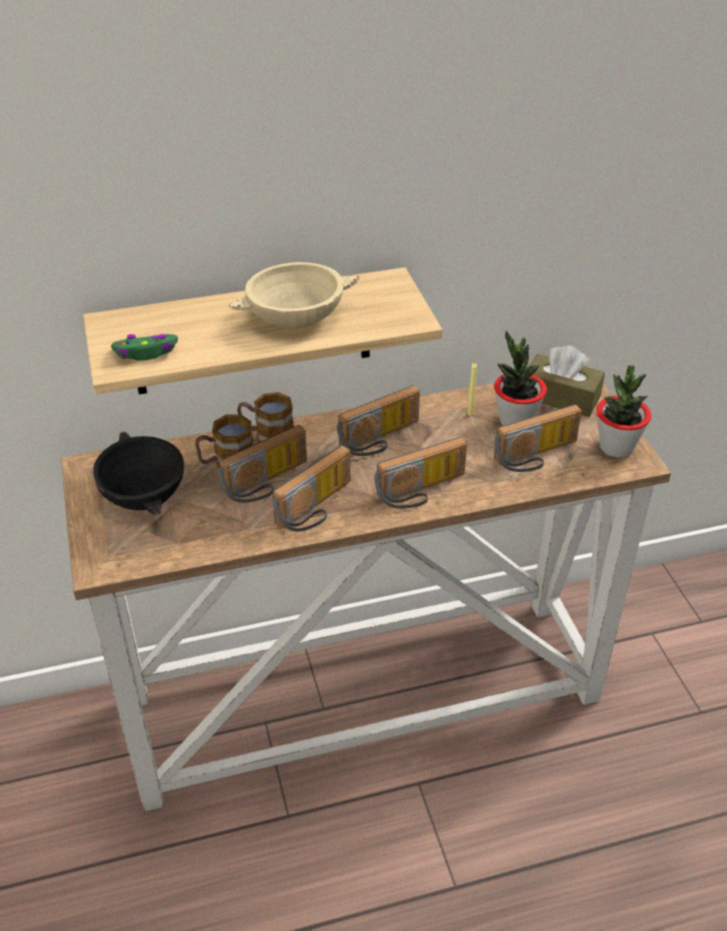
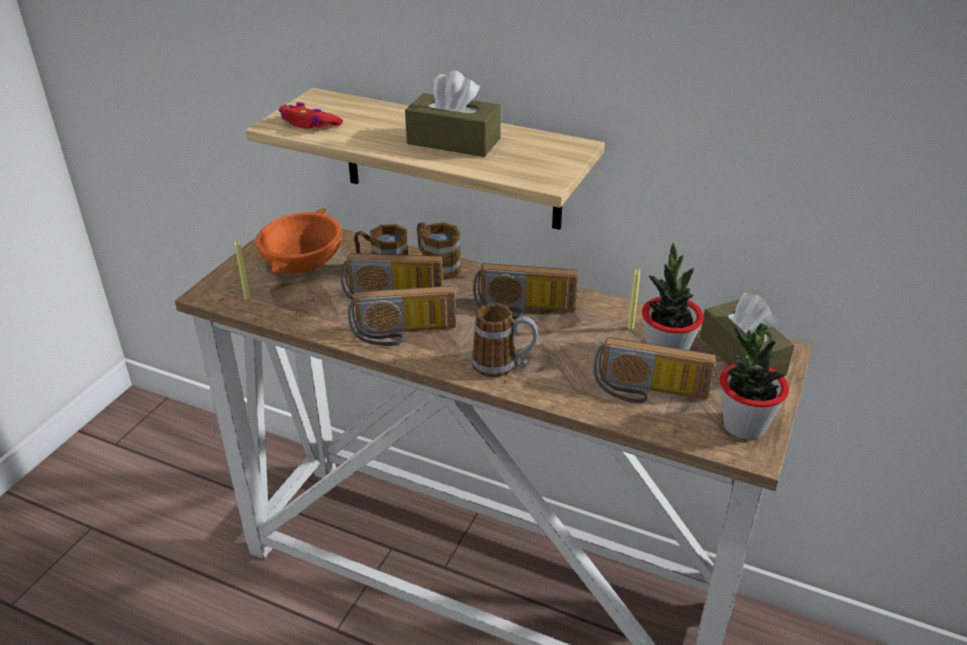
camera: 40 degrees right, 5 degrees down
black bowl [93,431,184,515] -> orange bowl [256,209,342,274]
green game controller [111,334,178,361] -> red game controller [278,102,343,129]
beige bowl [229,262,360,328] -> brown tissue box [405,70,501,157]
radio [374,437,467,509] -> mug [471,303,538,377]
none -> yellow candle [235,241,251,299]

